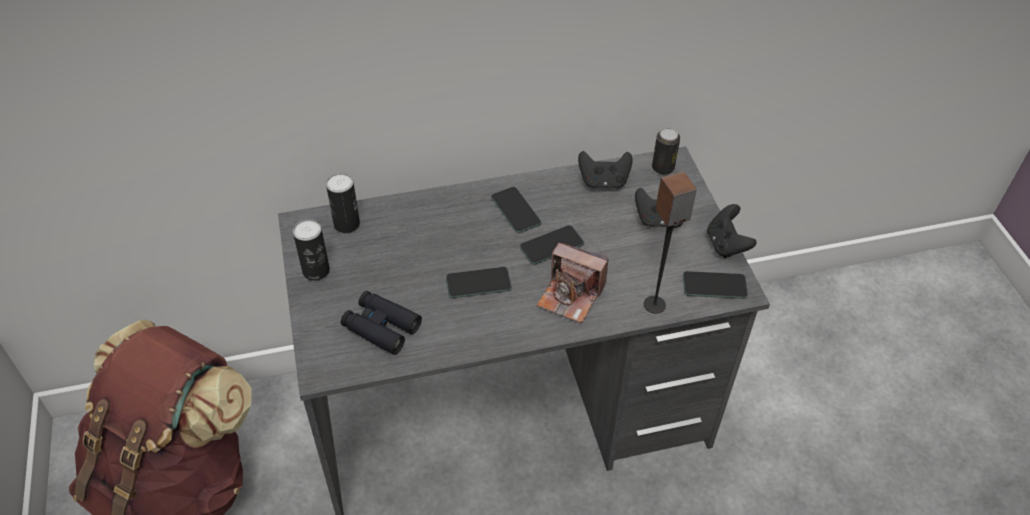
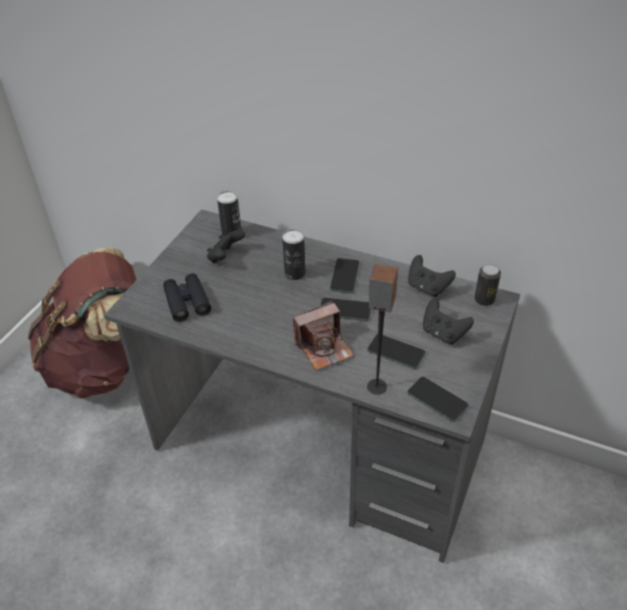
camera: 40 degrees right, 5 degrees down
can [293,219,330,281] -> can moved to [282,229,306,280]
phone [446,267,512,298] -> phone moved to [367,334,426,369]
camera [537,243,608,323] -> camera turned 90 degrees counterclockwise [293,301,354,371]
black game controller [707,204,756,258] -> black game controller moved to [207,230,245,263]

